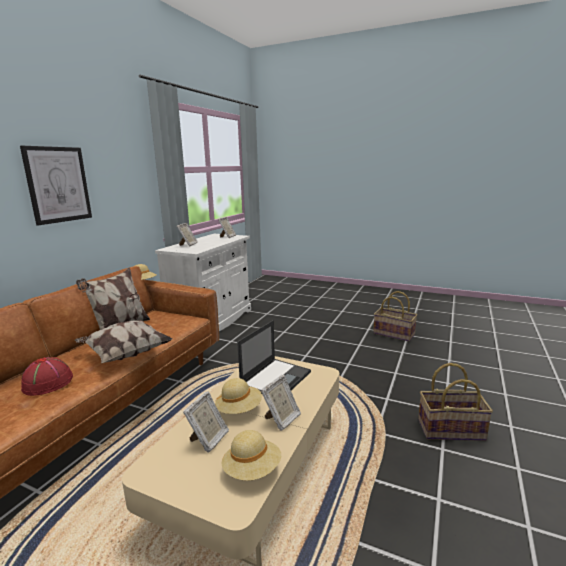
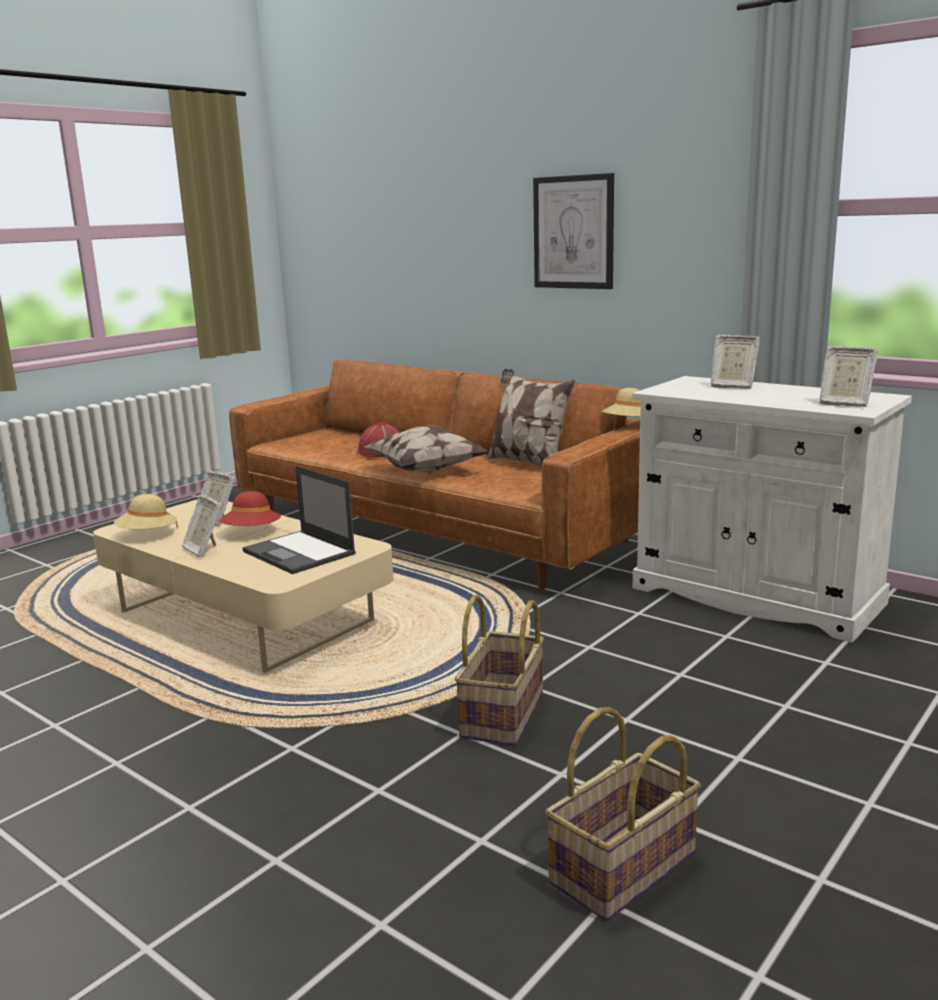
camera: 105 degrees right, 0 degrees up
beige hat [215,378,262,414] -> red hat [219,491,281,526]
basket [418,363,493,441] -> basket moved to [455,595,544,746]

